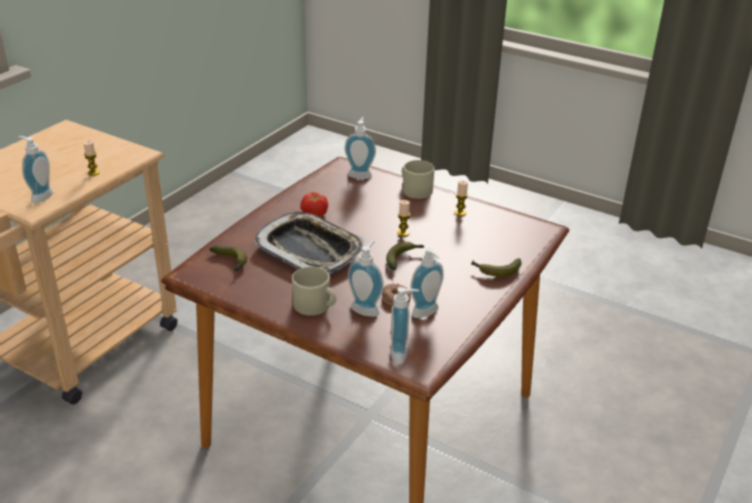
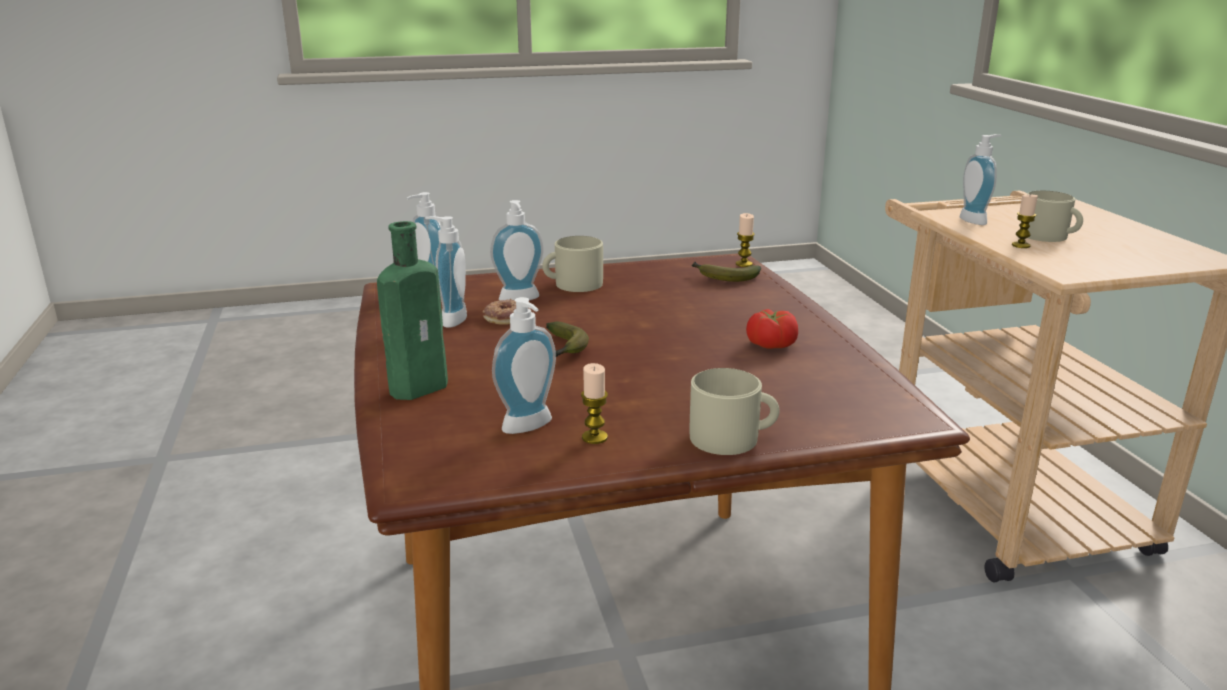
camera: 135 degrees right, 10 degrees down
tray [253,212,364,274] -> none
soap dispenser [345,117,376,179] -> soap dispenser moved to [492,297,556,434]
candle [397,200,411,237] -> candle moved to [736,213,755,267]
banana [471,258,521,277] -> green bottle [377,221,448,400]
none -> beige mug [1026,191,1083,242]

